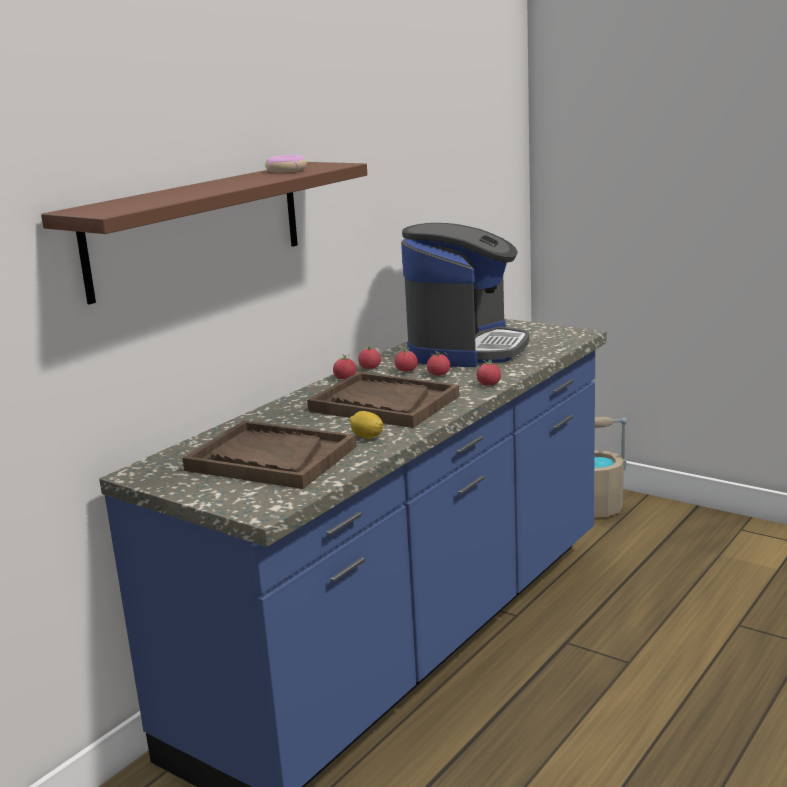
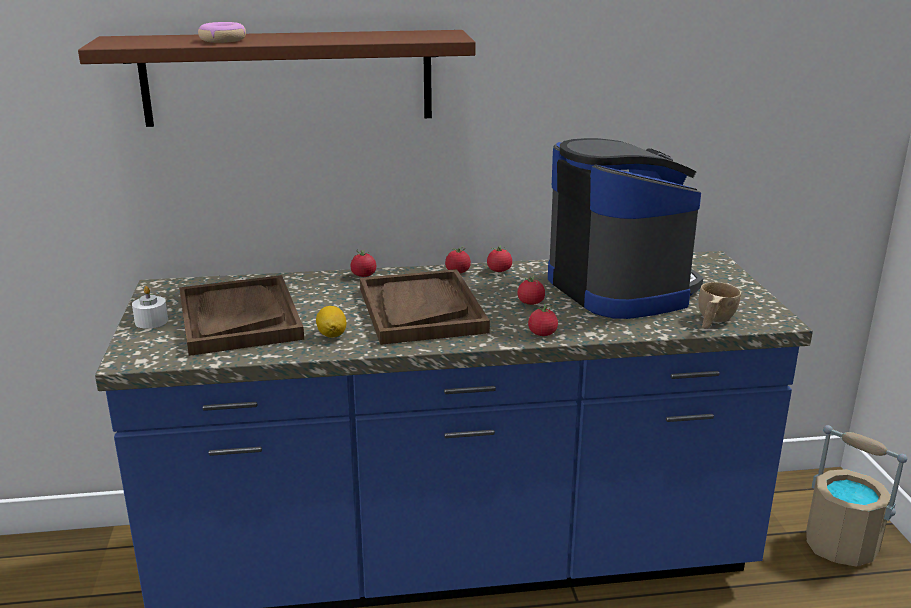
camera: 45 degrees right, 5 degrees up
donut [265,155,307,173] -> donut moved to [198,22,246,43]
tomato [395,348,418,372] -> tomato moved to [351,249,376,277]
coffee machine [401,223,529,367] -> coffee machine turned 90 degrees counterclockwise [548,138,703,319]
none -> white candle [132,286,168,329]
none -> beige cup [698,282,741,329]

